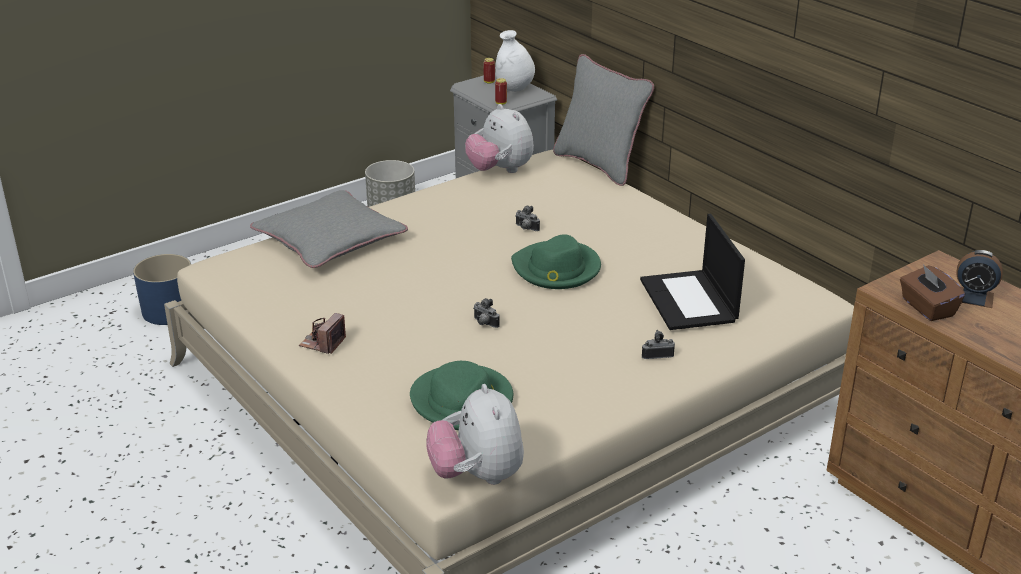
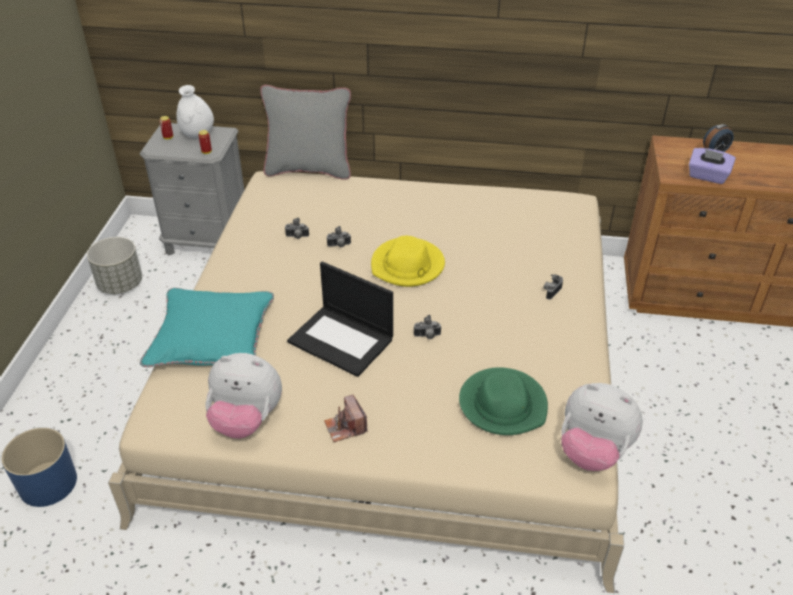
camera: 45 degrees left, 10 degrees up
grey pillow [250,190,408,268] -> turquoise pillow [140,288,274,367]
plush toy [465,104,534,173] -> plush toy moved to [205,353,282,439]
green hat [511,234,601,289] -> yellow hat [371,236,445,287]
laptop [640,214,745,330] -> laptop moved to [287,262,393,377]
brown tissue box [900,264,965,321] -> purple tissue box [689,148,736,184]
none -> camera [285,218,309,239]

